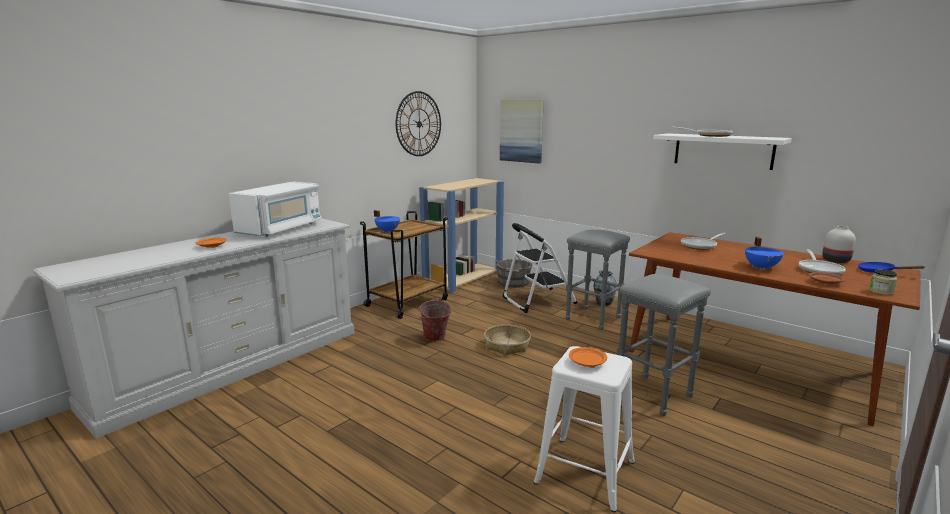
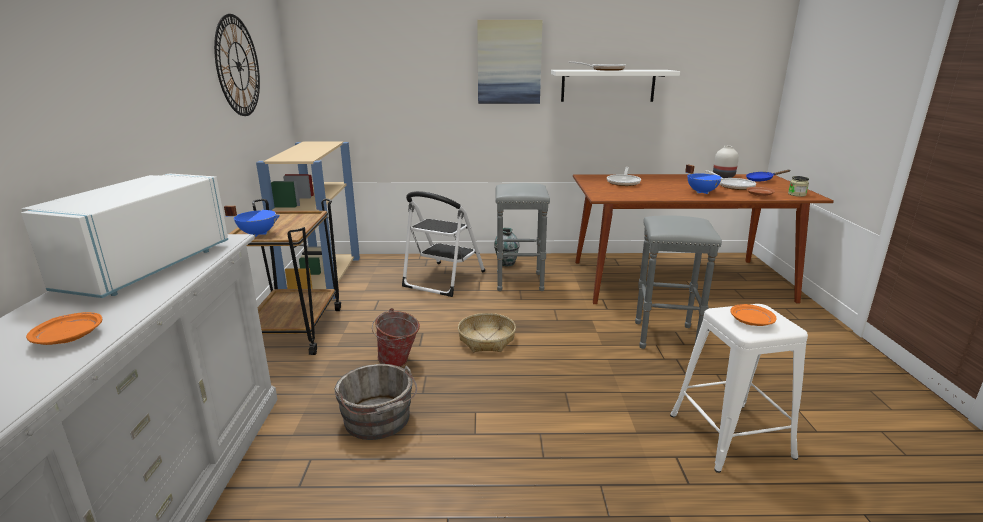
camera: 40 degrees left, 5 degrees up
white microwave [229,181,322,237] -> white microwave turned 150 degrees counterclockwise [21,173,228,298]
grey bucket [496,259,532,288] -> grey bucket moved to [334,364,417,440]
picture [500,100,544,163] -> picture moved to [477,20,543,104]

